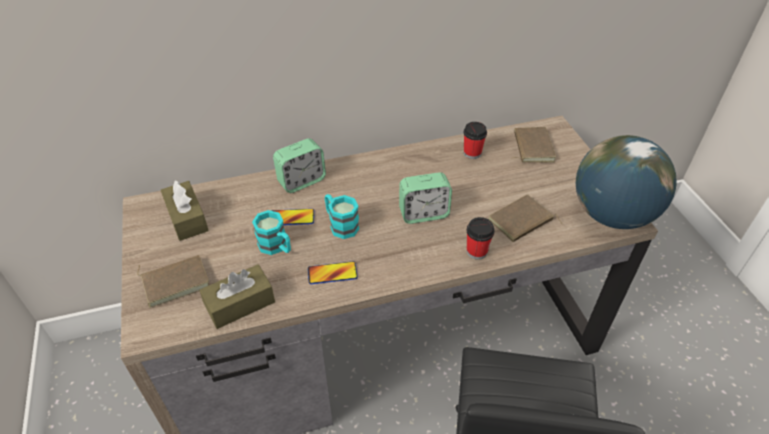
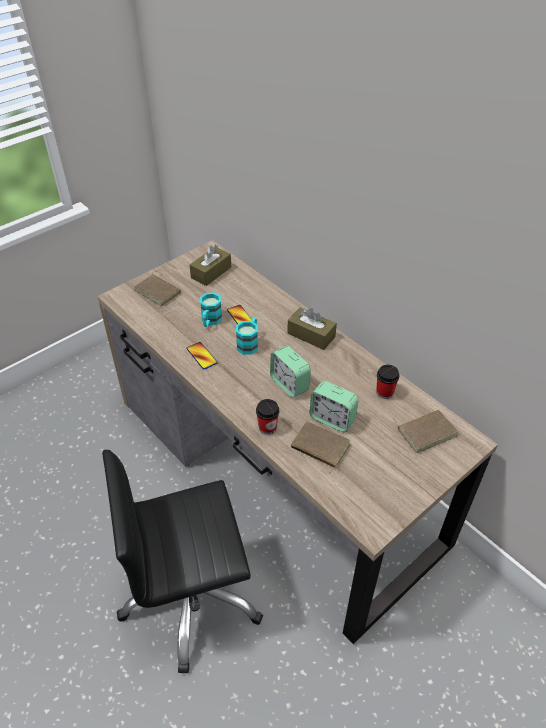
camera: 65 degrees right, 0 degrees up
brown tissue box [200,264,275,329] -> brown tissue box moved to [287,308,337,350]
alarm clock [273,138,326,193] -> alarm clock moved to [310,381,359,432]
globe [576,135,677,229] -> none

